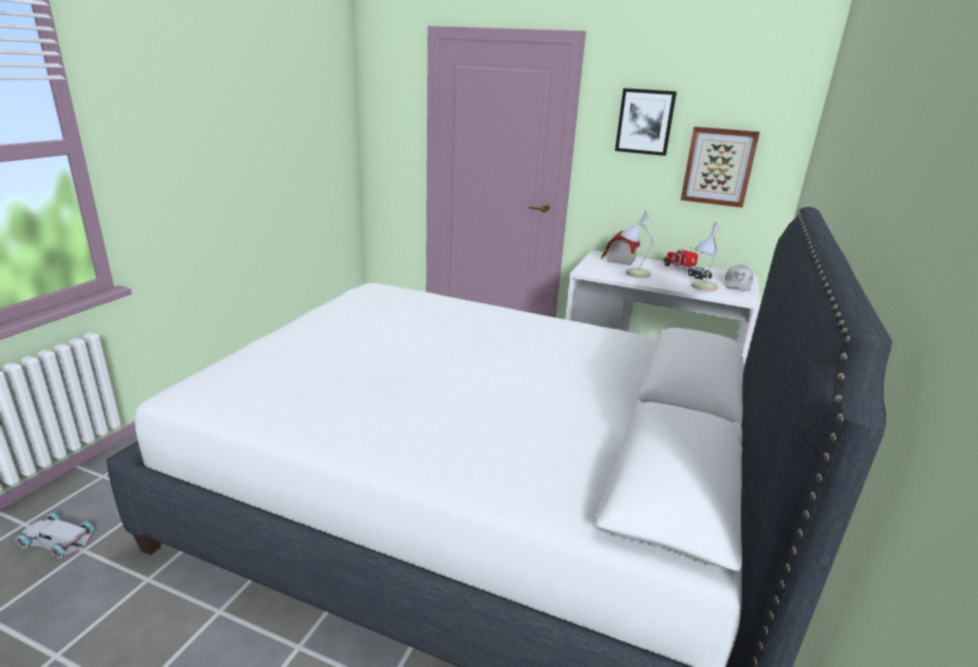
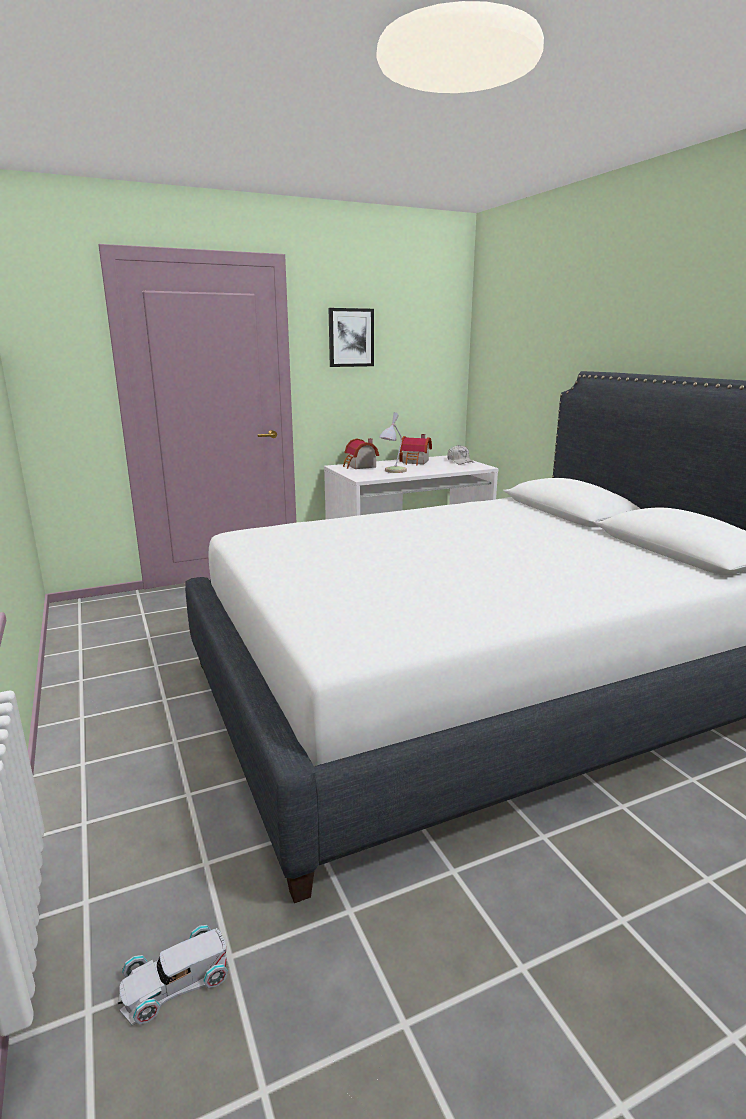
camera: 45 degrees left, 5 degrees down
toy truck [663,247,712,280] -> toy house [399,434,432,465]
picture [681,127,760,208] -> none
table lamp [691,222,721,291] -> none

